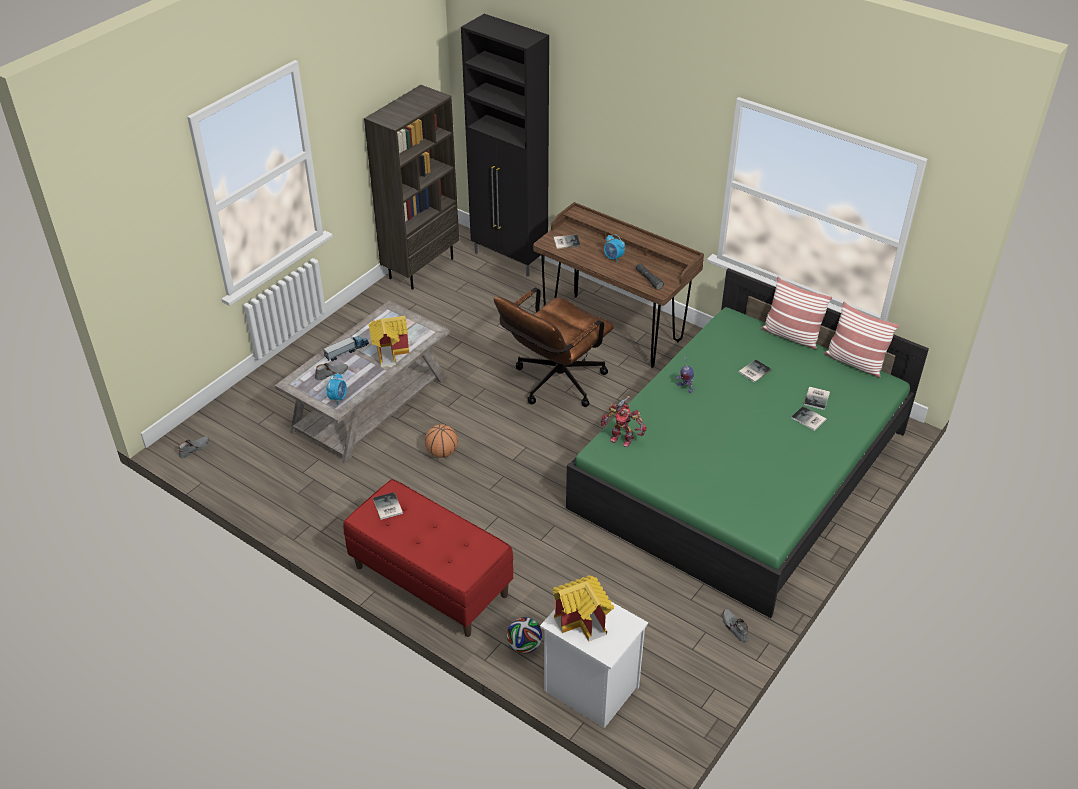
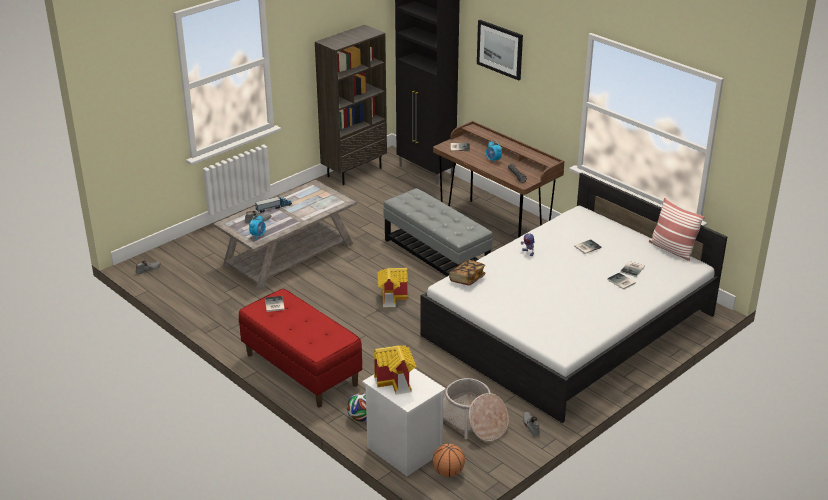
camera: 10 degrees right, 10 degrees down
toy house [368,316,409,367] -> toy house moved to [377,268,408,307]
basketball [425,424,458,458] -> basketball moved to [432,444,465,477]
brown office chair [494,288,614,407] -> grey ottoman [383,188,493,276]
green bed [566,268,929,618] -> white bed [420,172,727,423]
toy robot [601,396,646,447] -> book [449,259,486,286]
pillow [761,277,832,349] -> none
none -> basket [443,378,509,442]
none -> picture [477,20,523,81]

